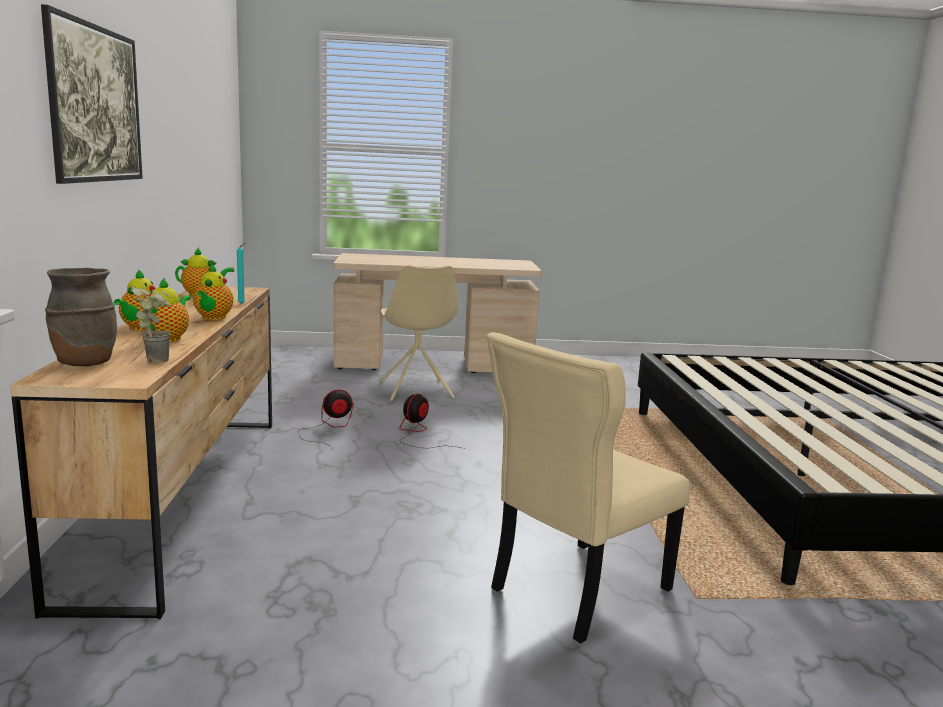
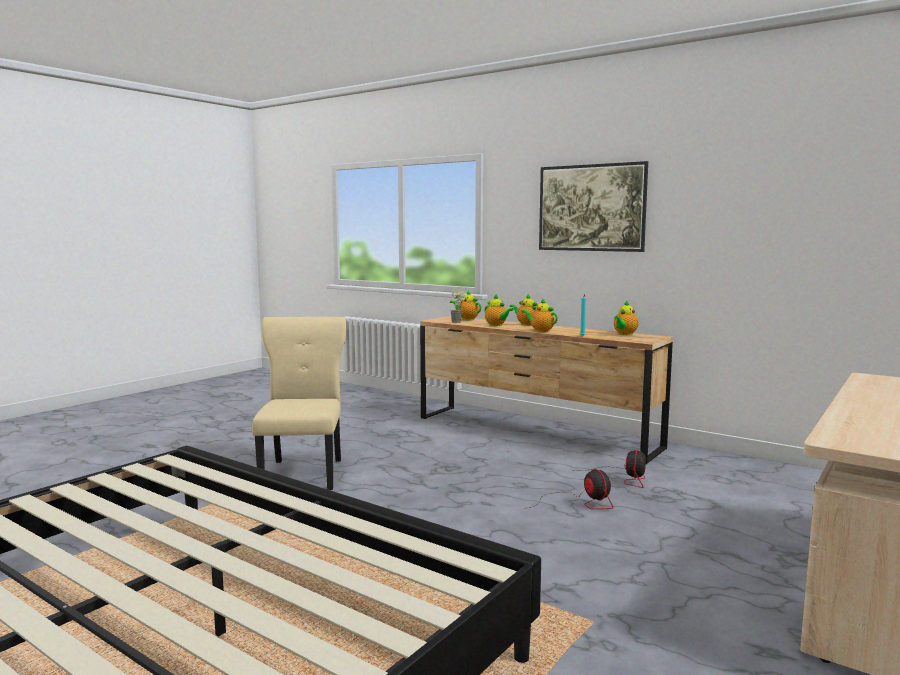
camera: 130 degrees right, 5 degrees down
brown vase [45,268,117,366] -> teapot [450,290,481,320]
beige chair [380,265,458,401] -> none

